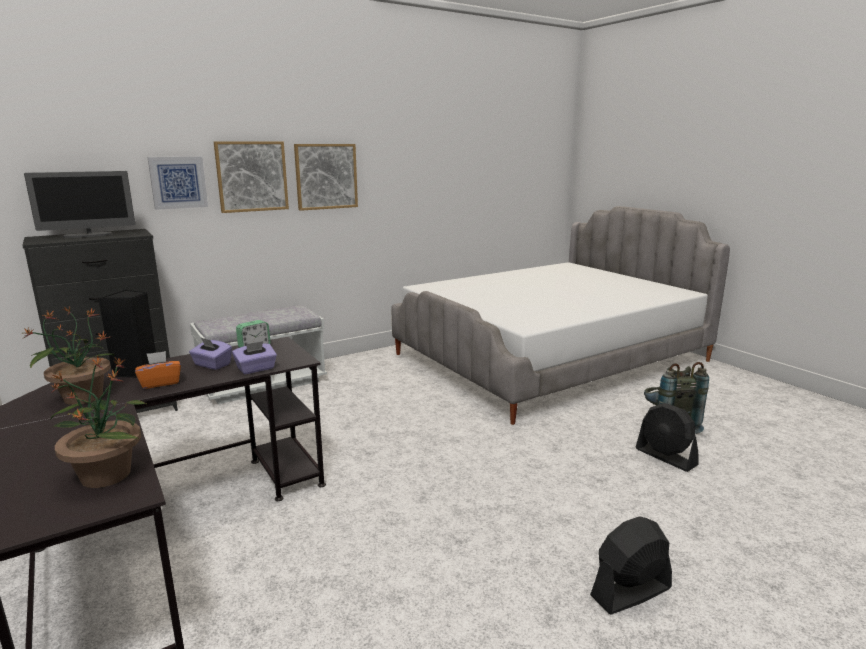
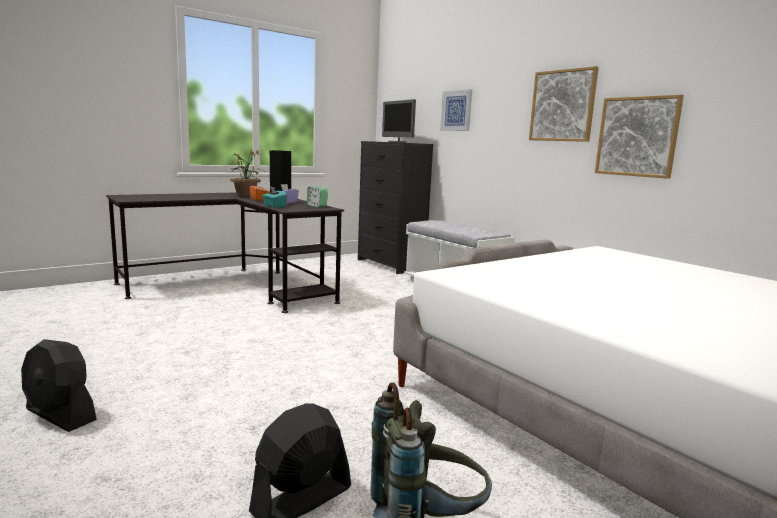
camera: 85 degrees right, 5 degrees down
potted plant [50,356,147,488] -> none
picture [214,141,289,213] -> picture moved to [595,95,684,179]
purple tissue box [232,341,277,374] -> turquoise tissue box [262,186,287,208]
black fan [590,516,672,614] -> black fan turned 150 degrees clockwise [21,339,96,432]

